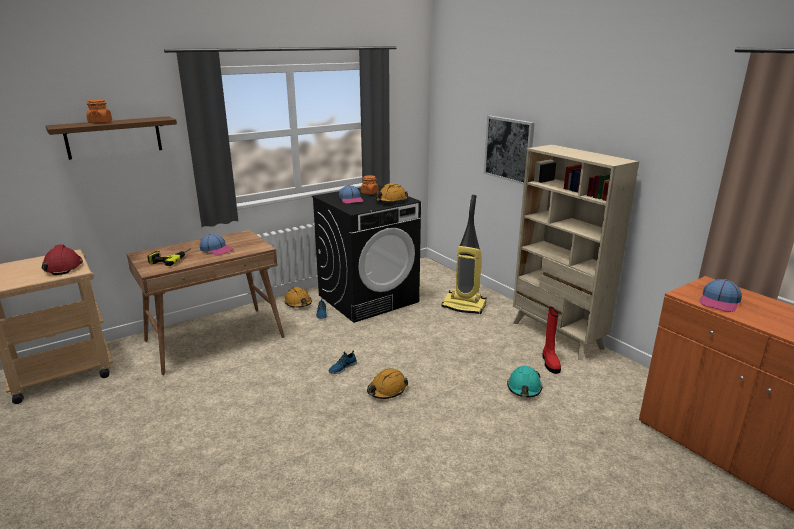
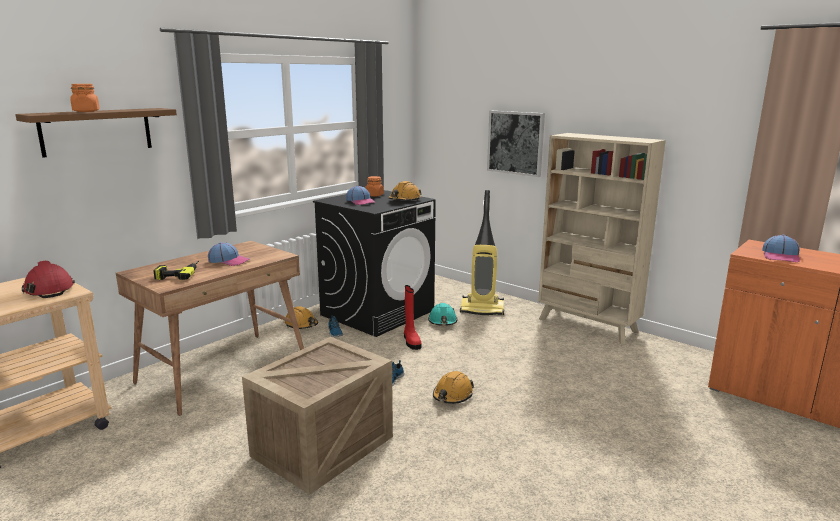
camera: 15 degrees left, 5 degrees down
turquoise hard hat [507,366,543,397] -> turquoise hard hat moved to [428,303,458,326]
red boot [542,307,561,374] -> red boot moved to [404,285,421,350]
none -> crate [242,337,393,495]

